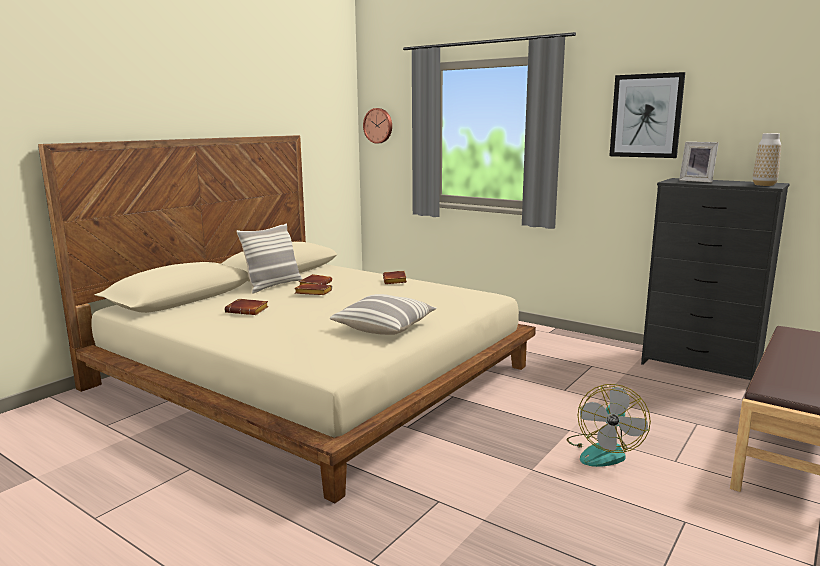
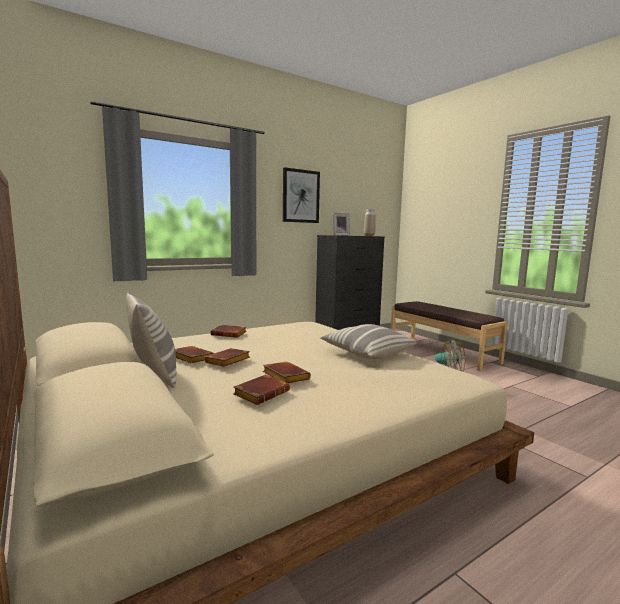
camera: 70 degrees left, 5 degrees down
wall clock [363,108,392,143] -> none
none -> brown book [263,362,311,383]

